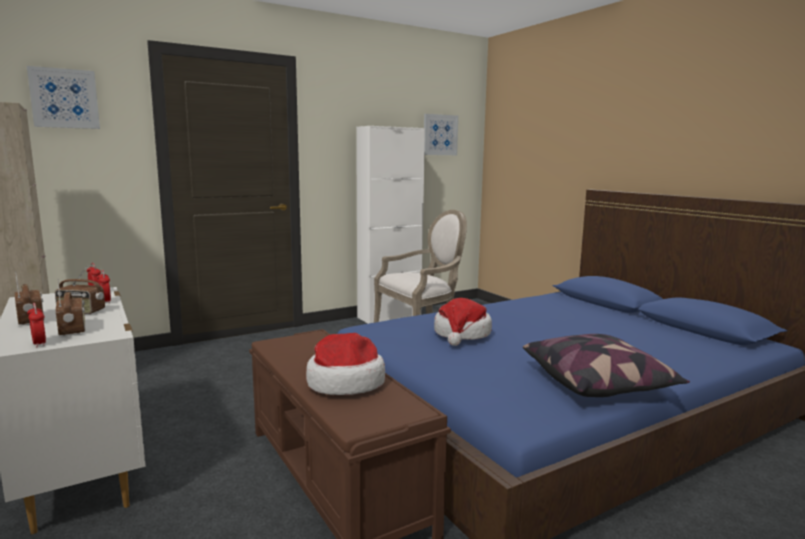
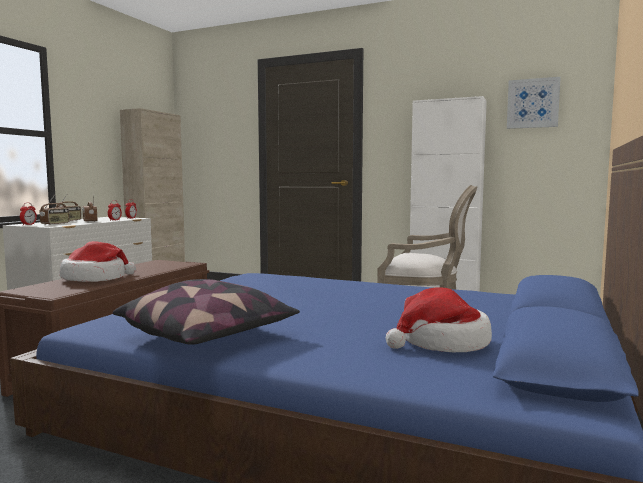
camera: 55 degrees right, 5 degrees down
picture [27,66,100,129] -> none
hat [434,298,492,346] -> hat moved to [386,287,492,353]

